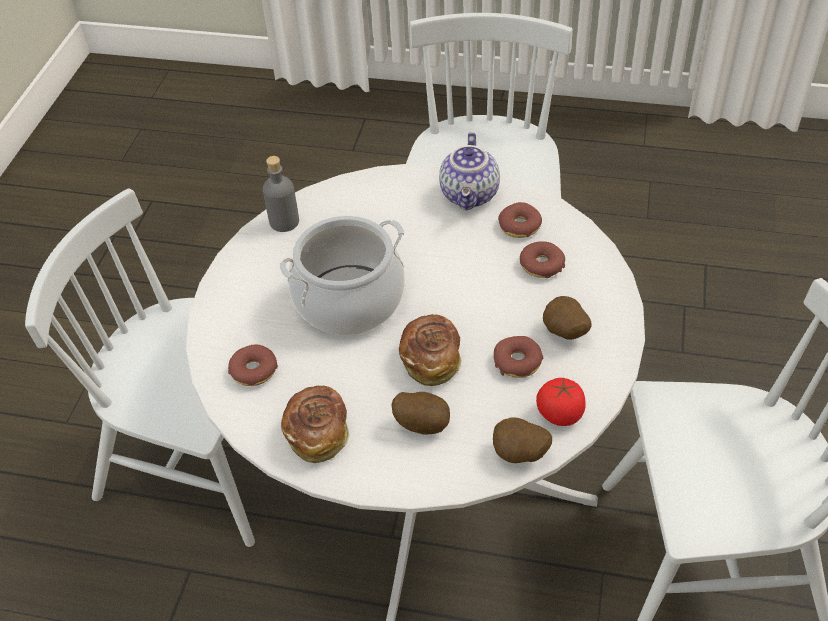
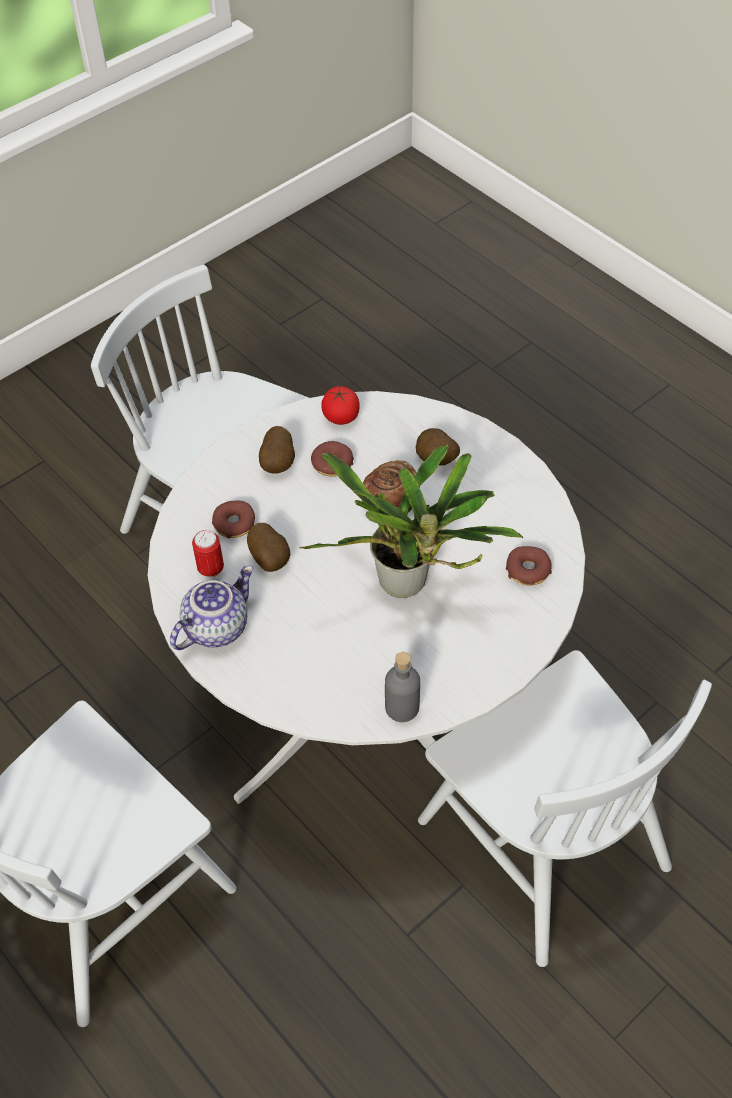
camera: 145 degrees left, 5 degrees up
cooking pot [280,216,405,335] -> potted plant [299,445,524,598]
bread [281,386,349,463] -> none
potato [493,417,552,463] -> potato moved to [247,523,290,572]
donut [498,202,542,238] -> can [192,530,224,578]

